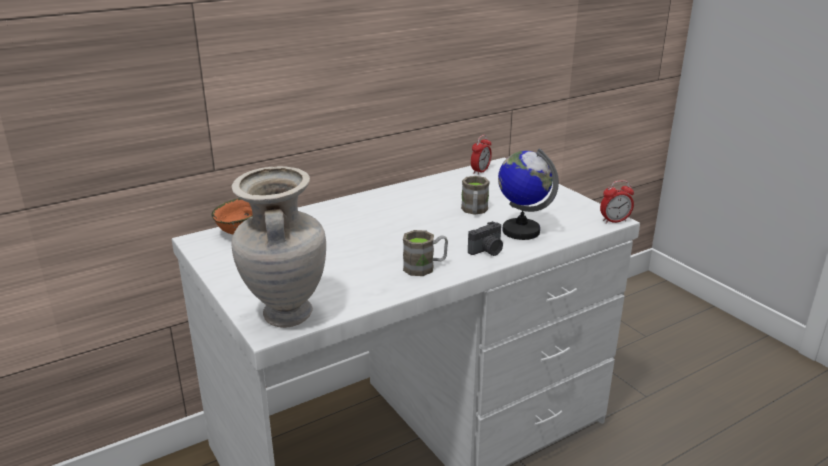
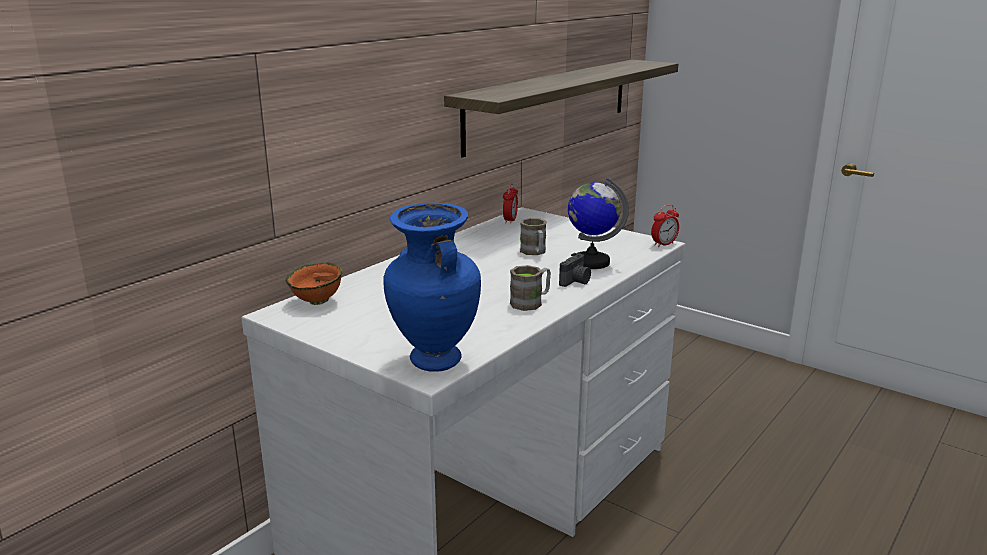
camera: 20 degrees left, 5 degrees down
beige vase [231,166,326,328] -> blue vase [383,203,481,372]
none -> shelf [444,60,678,158]

